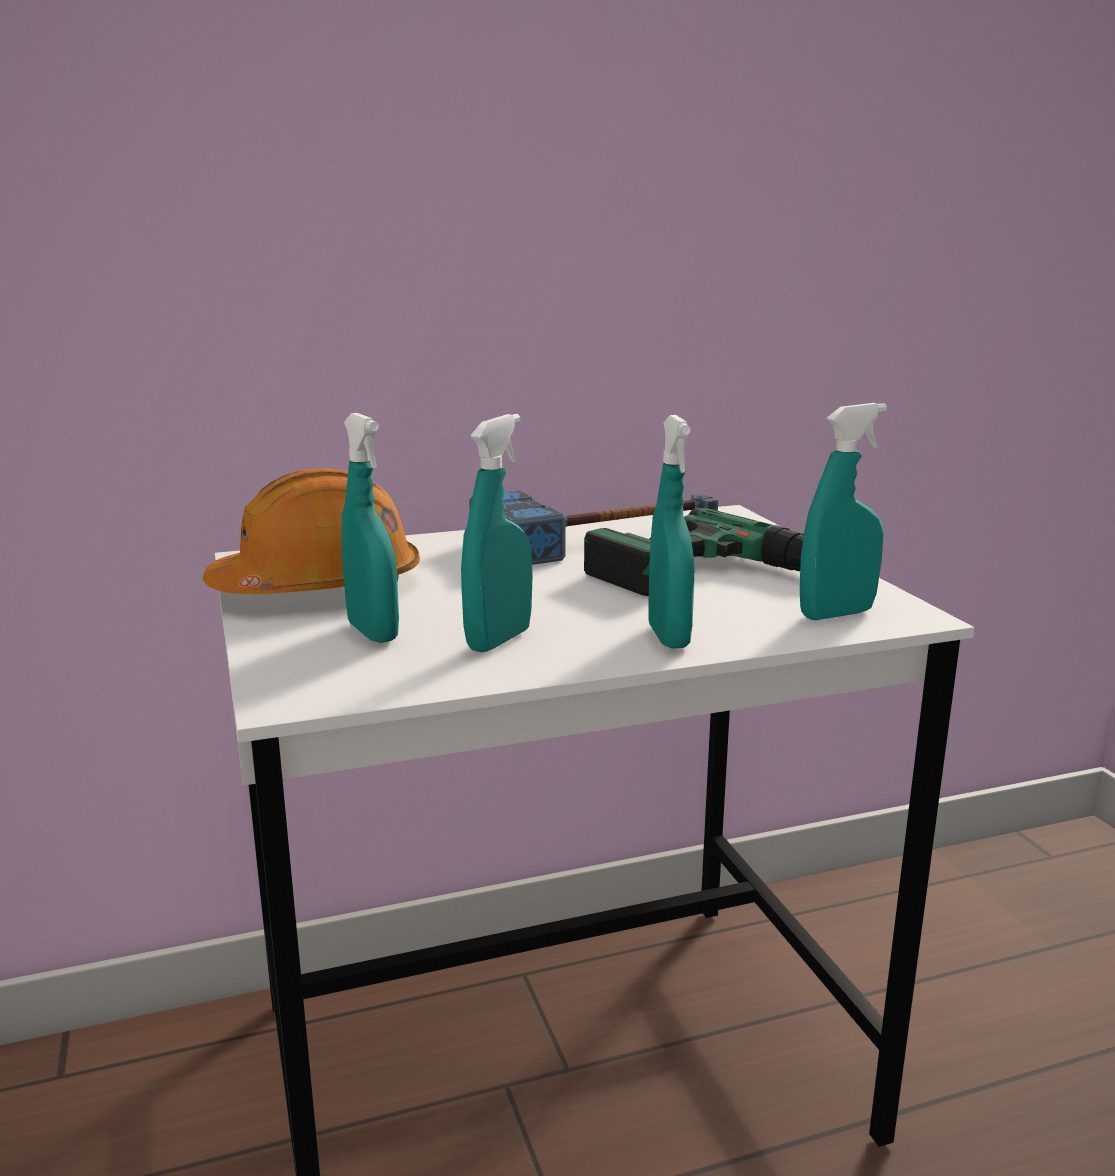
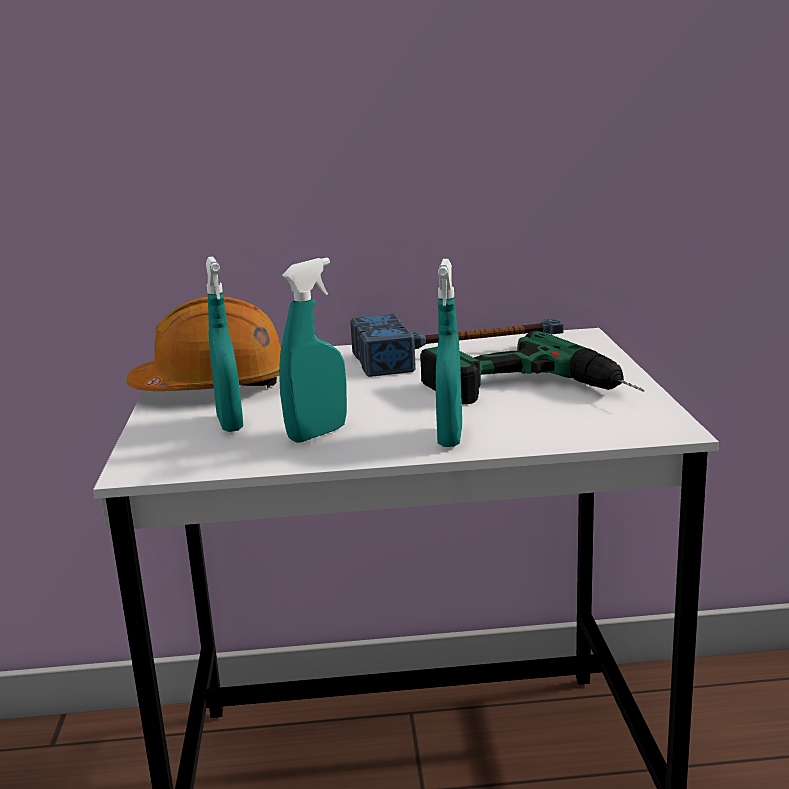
camera: 15 degrees right, 0 degrees up
turquoise spray bottle [800,403,887,620] -> none

